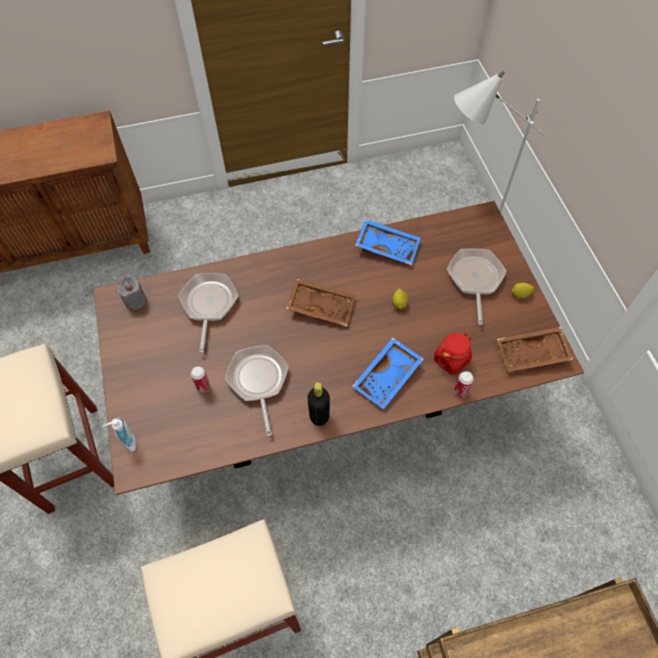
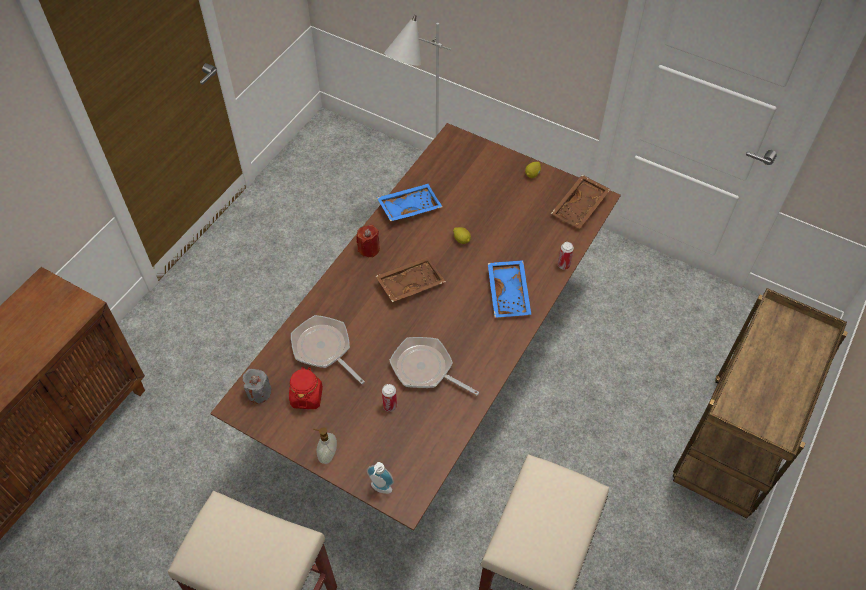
camera: 45 degrees left, 5 degrees down
black bottle [307,382,330,426] -> none
red jar [434,333,472,375] -> red jar moved to [289,367,323,409]
frying pan [447,248,506,325] -> none
none -> soap dispenser [313,427,337,464]
none -> red candle [356,225,380,257]

